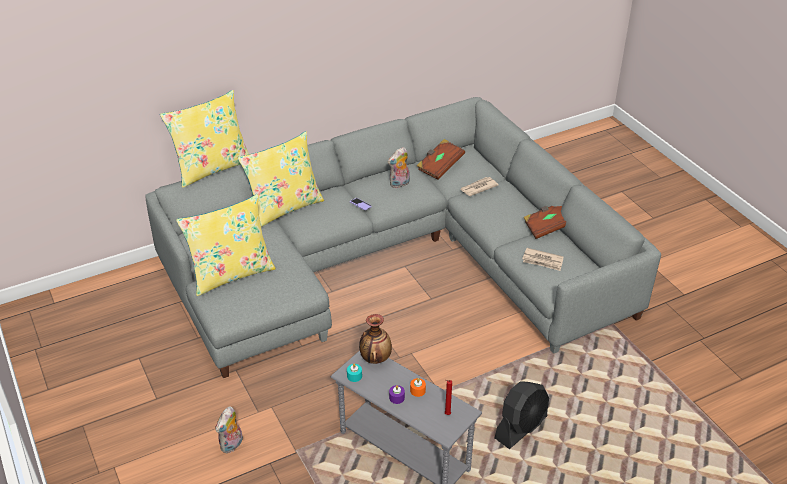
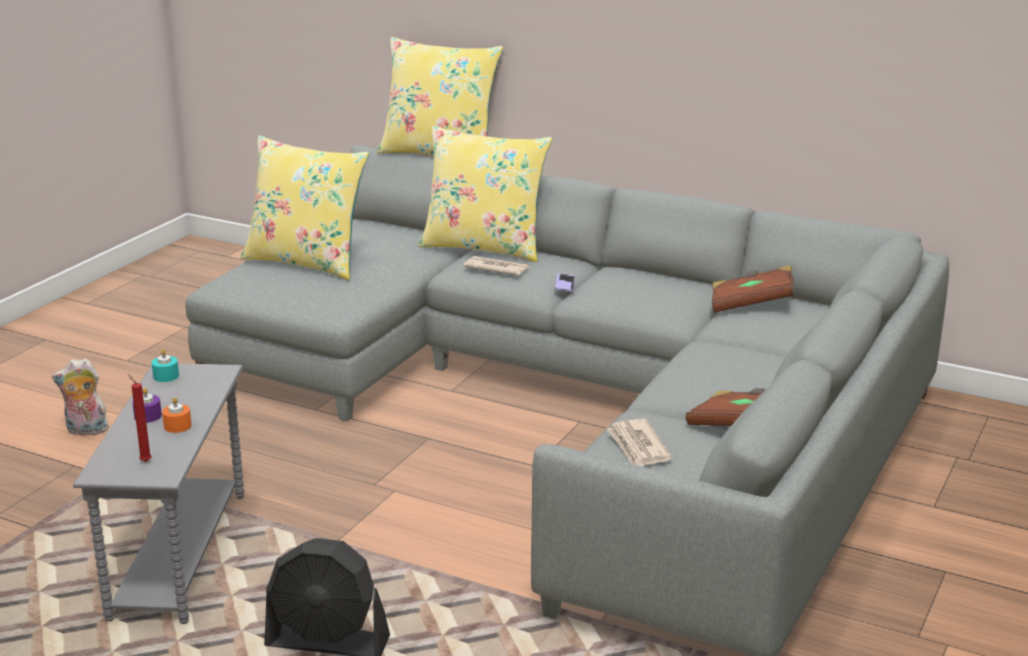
camera: 55 degrees right, 15 degrees down
vase [359,314,392,364] -> none
plush toy [388,147,410,188] -> none
newspaper [460,177,499,196] -> newspaper moved to [463,256,530,276]

